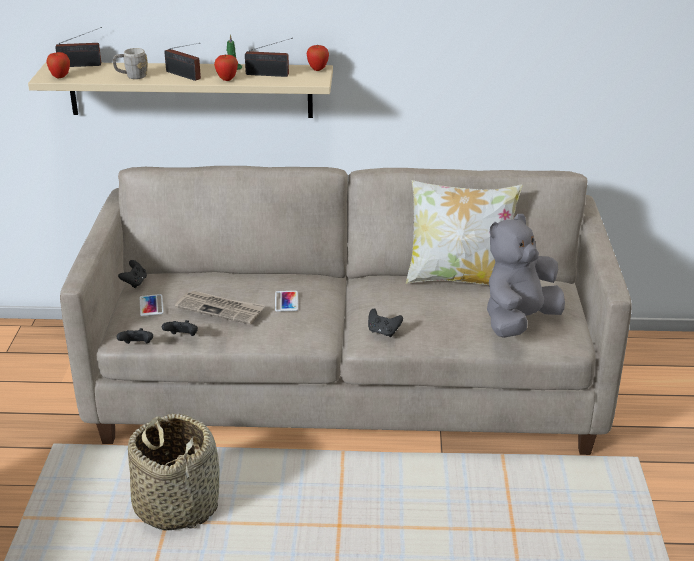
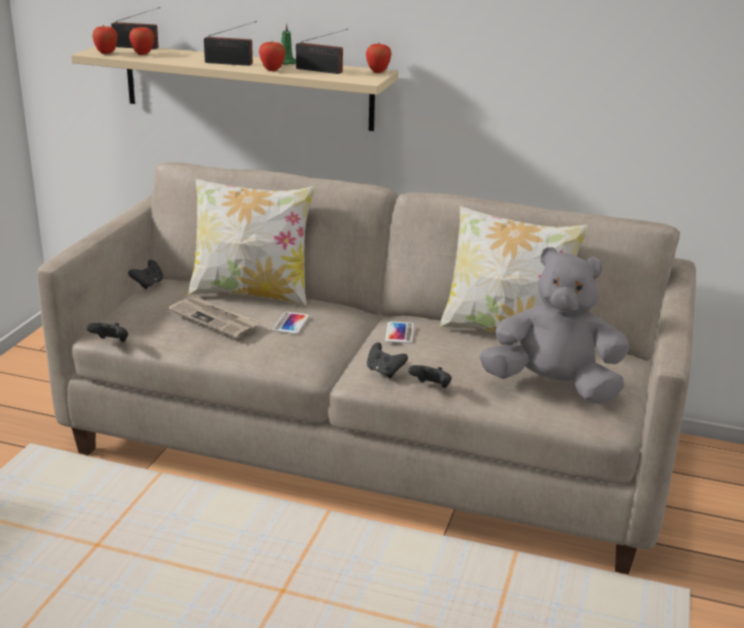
camera: 15 degrees right, 5 degrees down
grey mug [113,48,148,79] -> none
basket [128,413,219,531] -> none
phone [140,294,164,316] -> phone moved to [385,321,414,343]
black game controller [162,320,198,336] -> black game controller moved to [408,365,452,388]
radio [164,43,201,81] -> radio turned 45 degrees counterclockwise [204,21,257,66]
grey plush toy [487,214,565,338] -> grey plush toy turned 45 degrees clockwise [479,247,630,404]
none -> apple [129,27,154,55]
none -> pillow [187,178,315,308]

